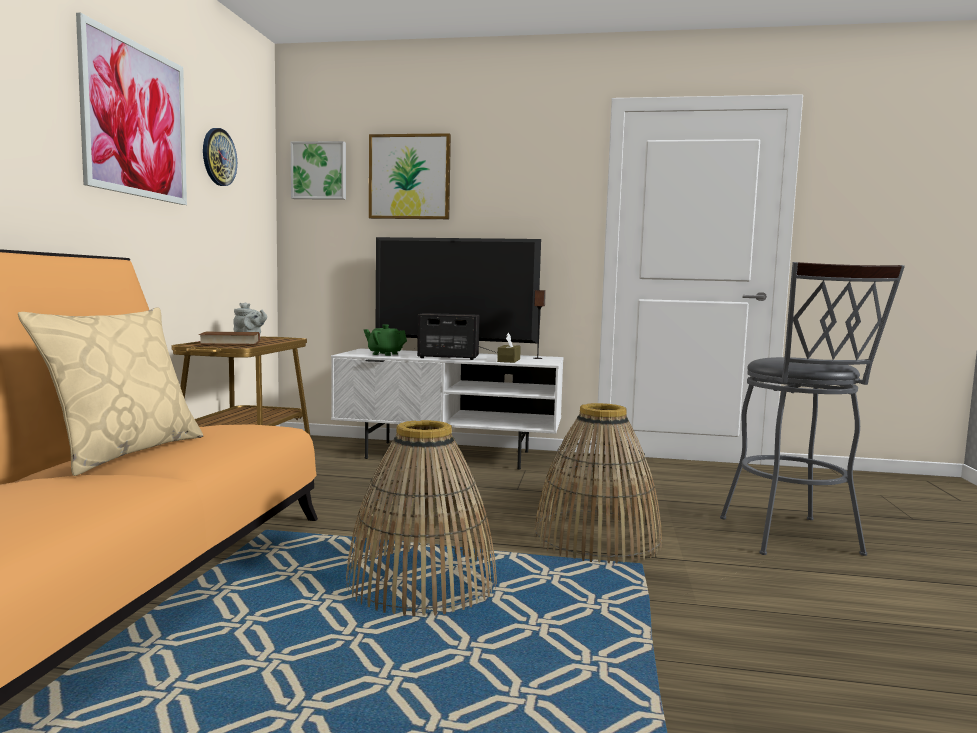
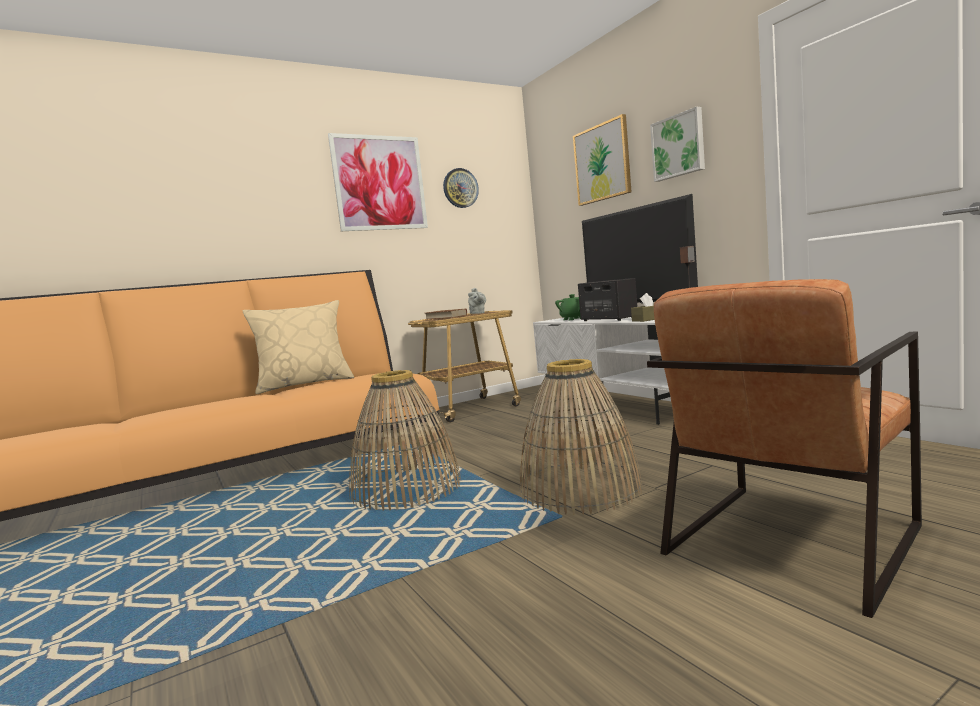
camera: 50 degrees right, 0 degrees up
picture [291,141,346,200] -> picture moved to [650,107,705,182]
grey stool [720,262,905,556] -> brown armchair [647,279,922,618]

